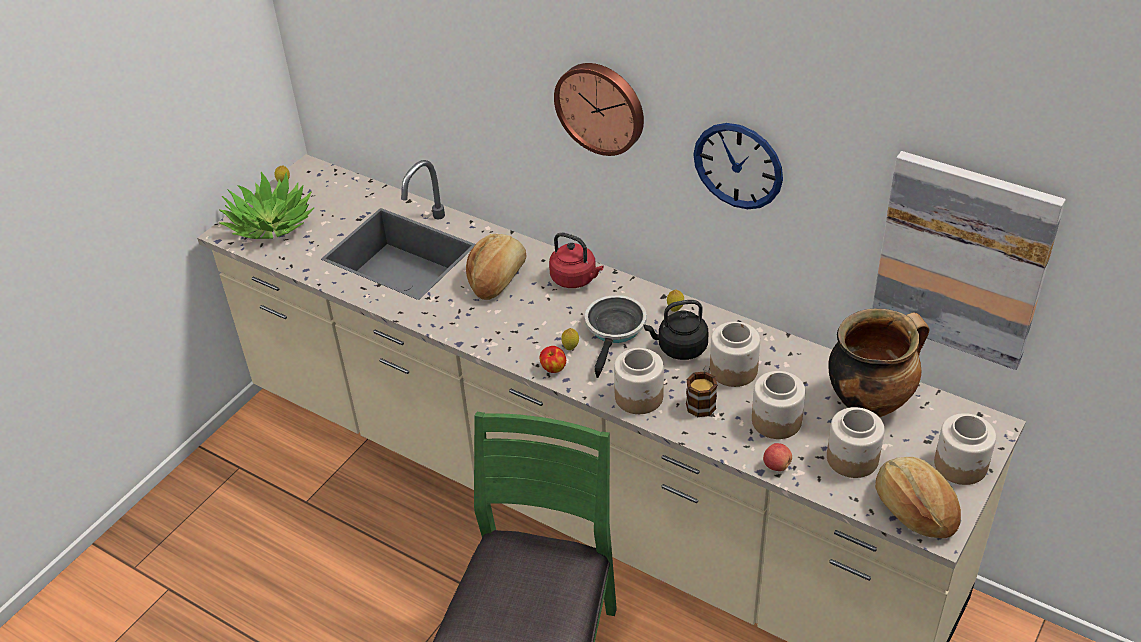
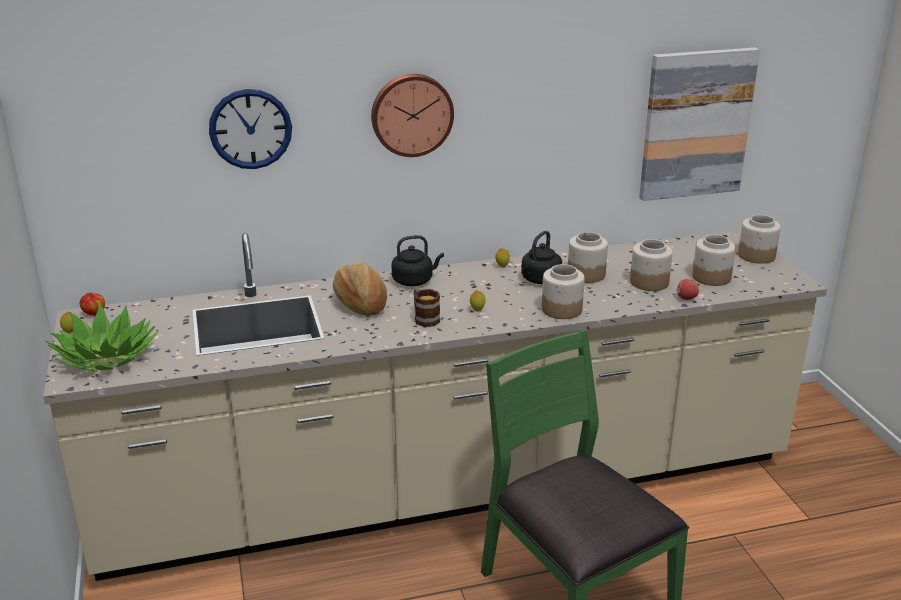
camera: 50 degrees left, 15 degrees down
apple [539,346,566,373] -> apple moved to [80,293,105,316]
red kettle [549,232,604,288] -> black kettle [391,235,444,286]
frying pan [585,295,647,378] -> none
mug [686,366,717,417] -> mug moved to [414,289,440,327]
wall clock [693,123,783,209] -> wall clock moved to [209,89,292,169]
cooking pot [829,308,929,417] -> none
bread [875,457,961,538] -> none

